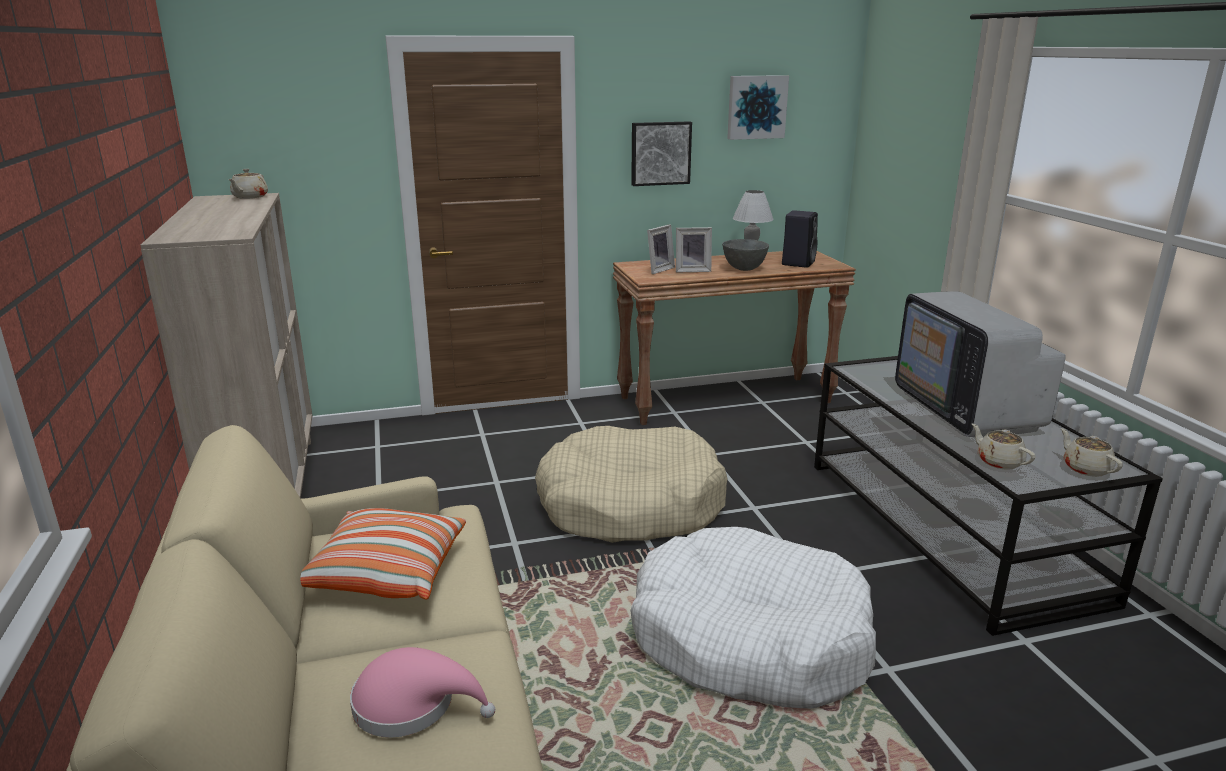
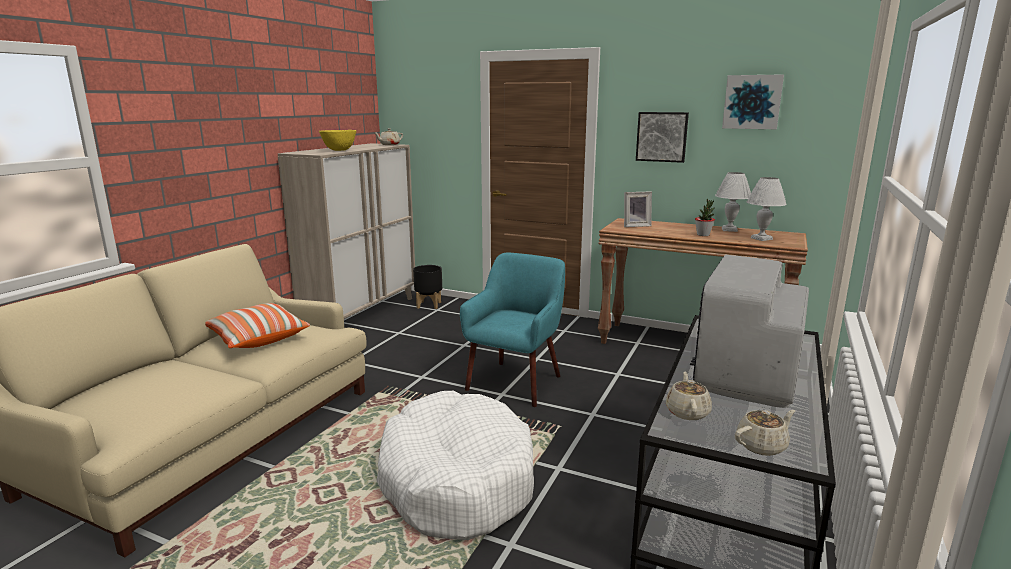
camera: 40 degrees right, 5 degrees down
pink hat [350,647,495,738] -> none
beige dog bed [535,426,728,543] -> turquoise armchair [460,253,565,407]
picture frame [676,227,712,273] -> none
grey bowl [722,239,769,271] -> potted plant [695,199,715,236]
black speaker [782,210,818,268] -> white table lamp [747,177,787,241]
beige teapot [1061,428,1123,477] -> beige teapot turned 45 degrees clockwise [735,410,795,456]
none -> yellow bowl [319,130,356,151]
none -> black planter [413,265,442,309]

